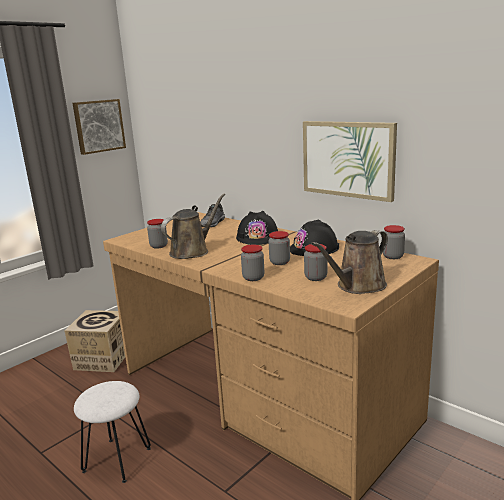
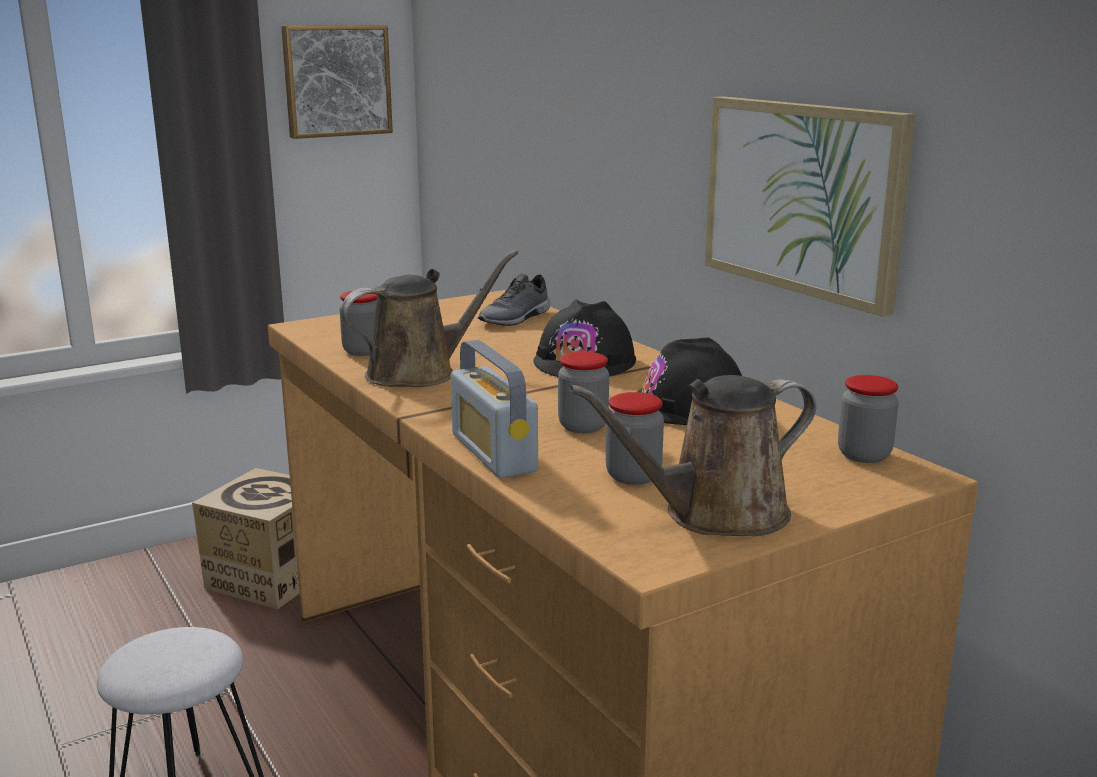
camera: 15 degrees right, 0 degrees up
jar [241,244,264,281] -> radio [451,340,538,478]

